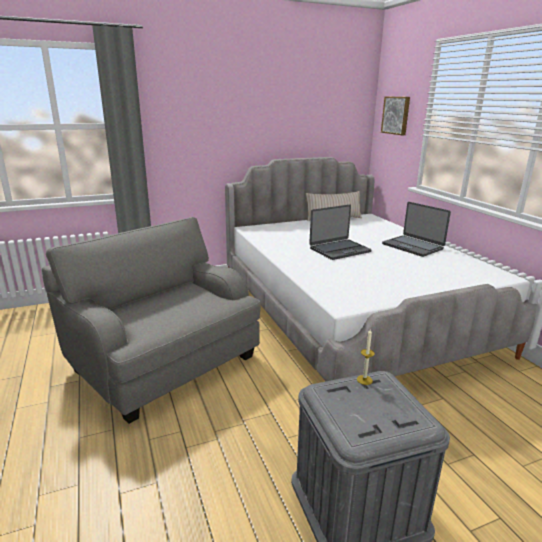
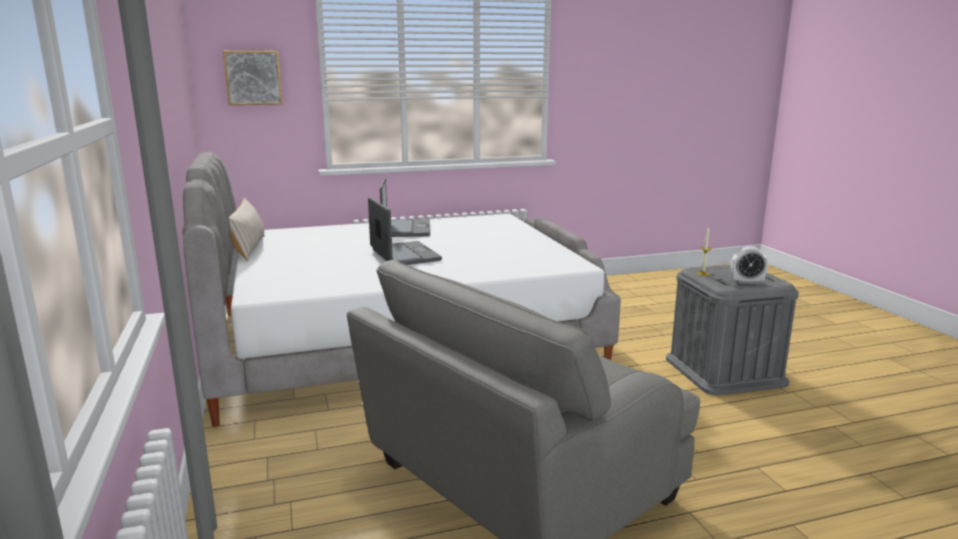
camera: 85 degrees left, 5 degrees down
laptop [382,202,451,257] -> laptop turned 60 degrees counterclockwise [380,178,430,237]
none -> alarm clock [731,247,768,284]

